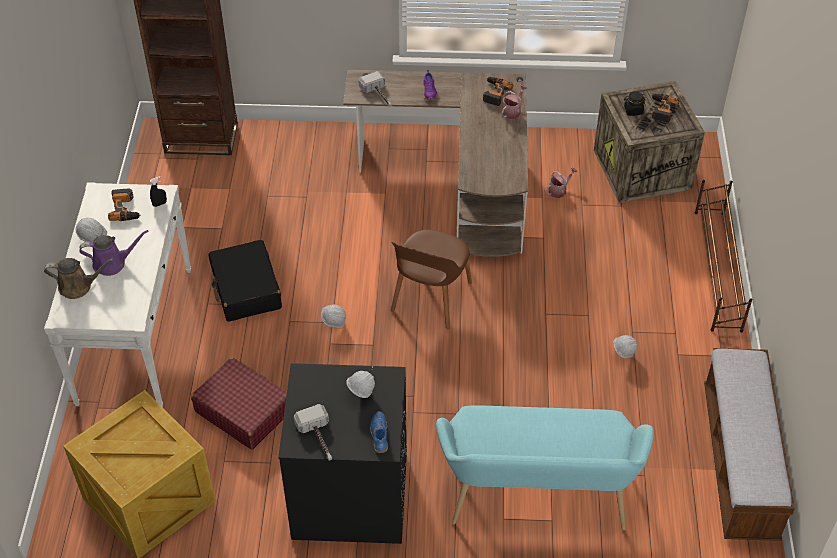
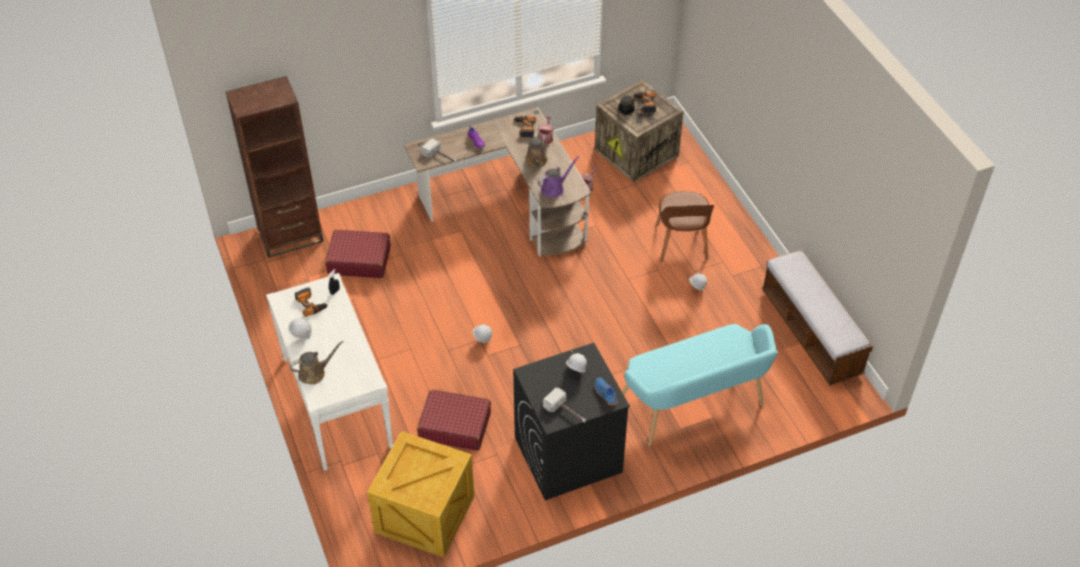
camera: 25 degrees left, 0 degrees up
purple watering can [80,230,149,276] -> purple watering can moved to [538,156,580,198]
black suitcase [209,240,282,322] -> none
brown chair [391,229,472,329] -> brown chair moved to [656,191,714,262]
brown shoe rack [695,180,752,333] -> none
none -> red suitcase [325,230,391,278]
none -> brown watering can [525,133,548,168]

